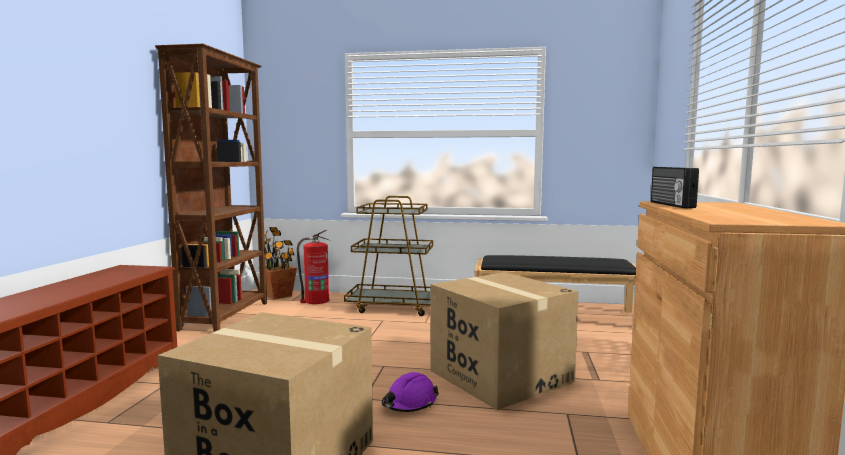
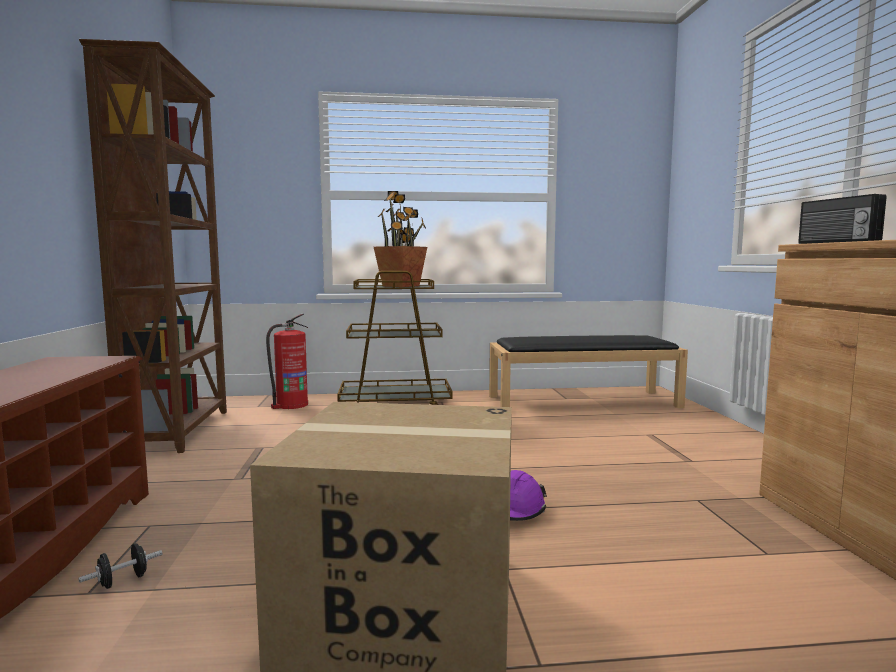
camera: 15 degrees left, 0 degrees up
potted plant [264,227,297,299] -> potted plant moved to [374,191,427,287]
cardboard box [430,272,579,410] -> none
none -> black dumbbell [78,543,162,589]

